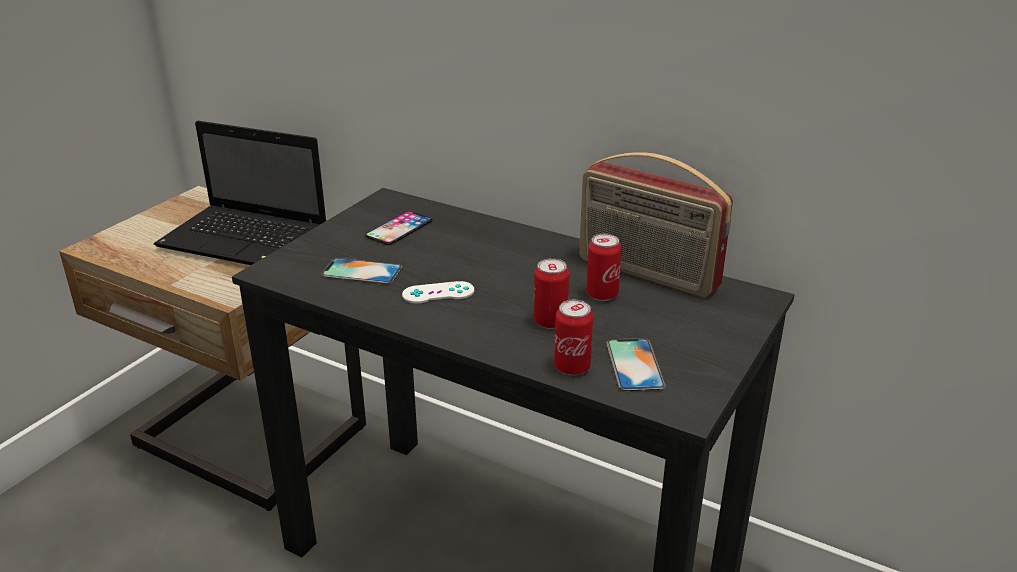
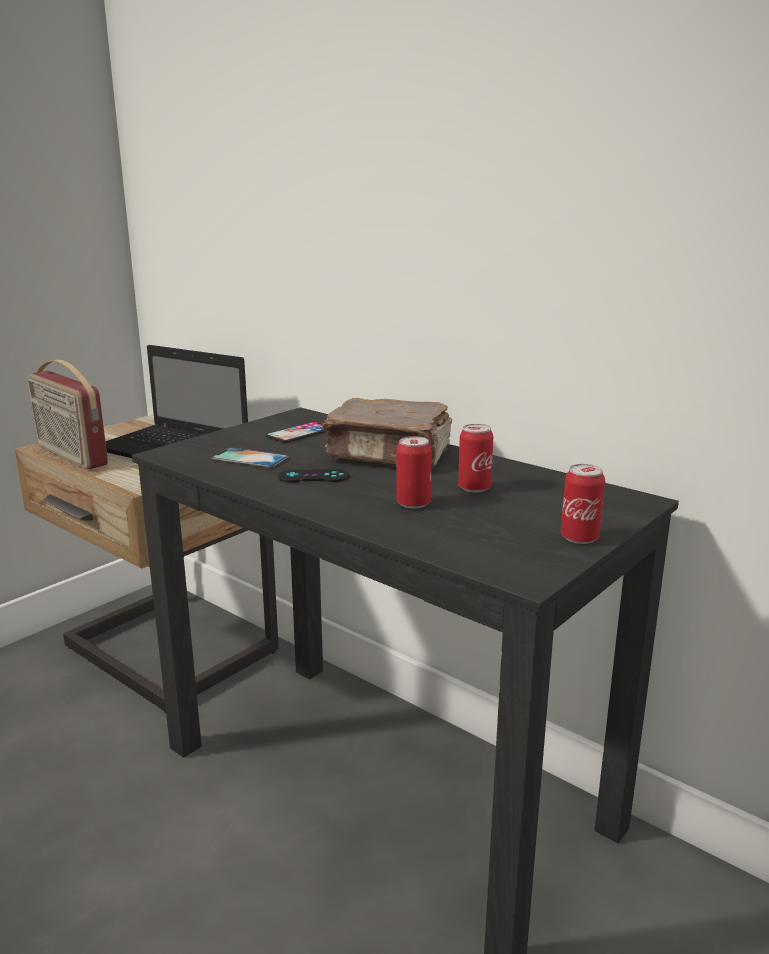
camera: 10 degrees right, 10 degrees down
white game controller [402,281,474,303] -> black game controller [278,469,349,483]
can [554,300,594,375] -> can moved to [561,464,605,544]
radio [579,152,733,297] -> radio moved to [27,360,108,469]
phone [606,338,666,391] -> none
none -> brown book [321,398,452,470]

